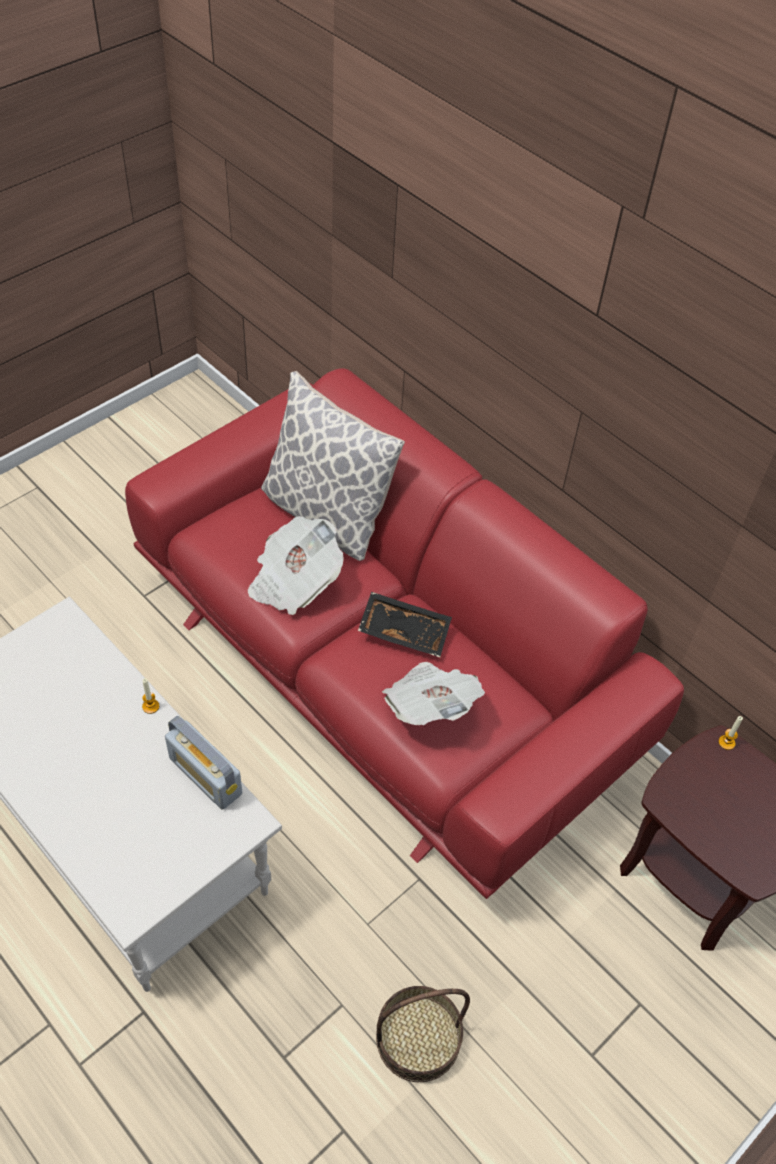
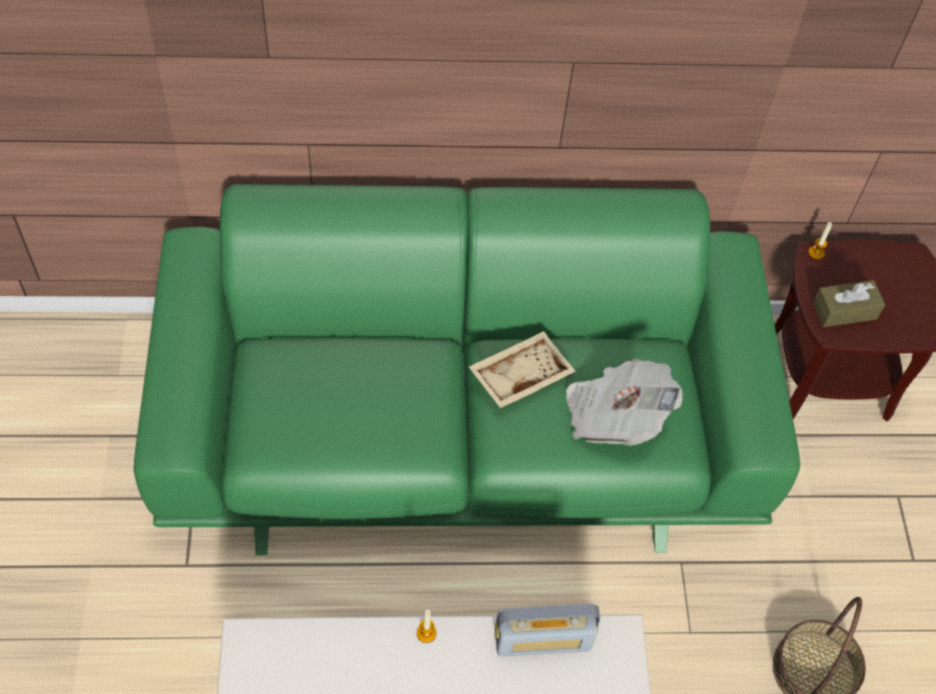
camera: 50 degrees left, 5 degrees up
red sofa [125,368,684,899] -> green sofa [134,184,800,555]
newspaper [248,516,344,615] -> none
pillow [261,371,405,561] -> none
black tray [358,592,452,657] -> beige tray [469,331,576,408]
none -> brown tissue box [813,280,886,327]

